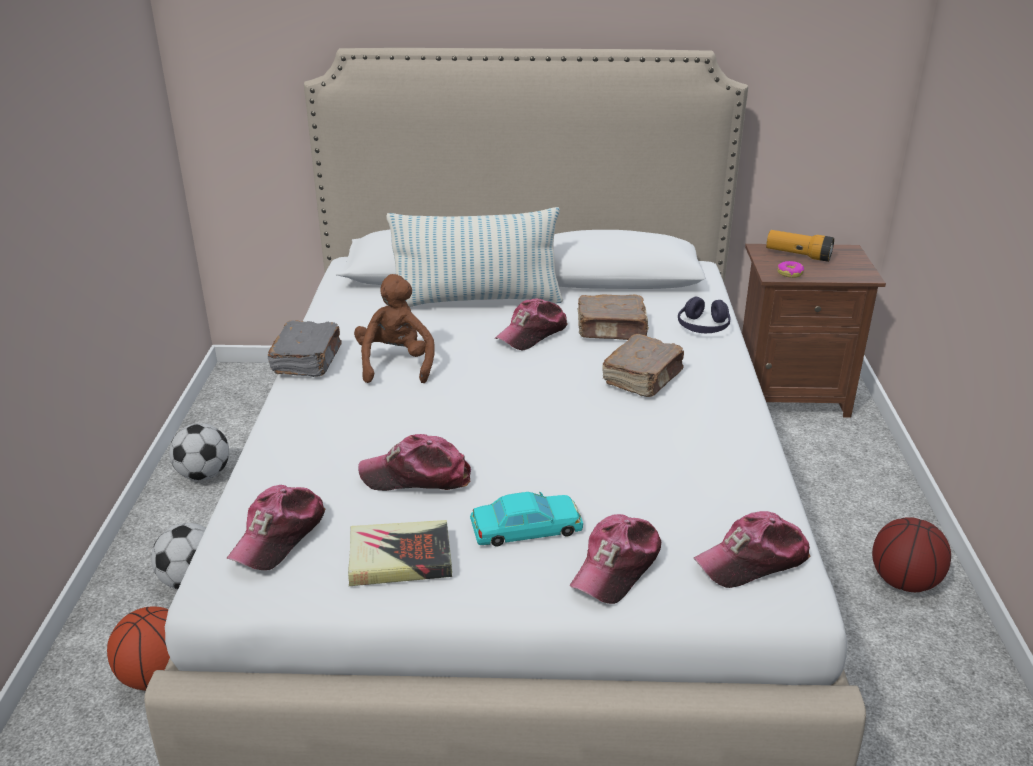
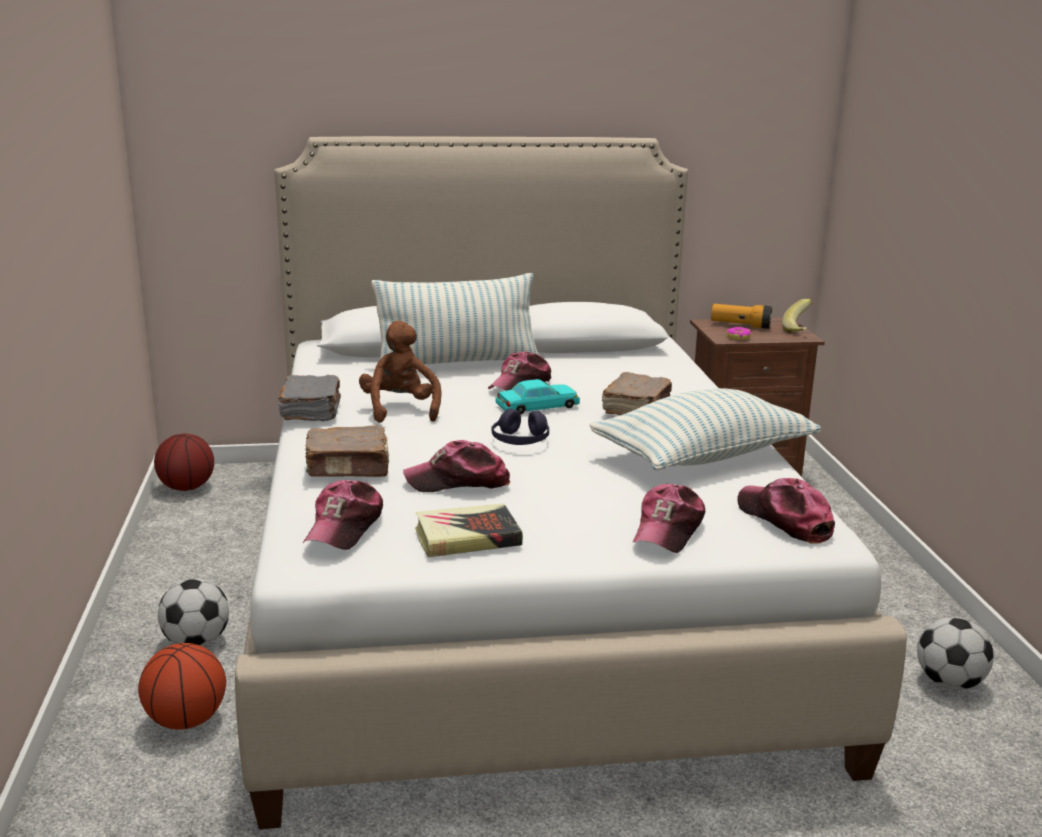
camera: 10 degrees left, 10 degrees down
football [169,423,229,480] -> football moved to [917,617,994,690]
turquoise toy car [470,492,583,546] -> turquoise toy car moved to [495,379,580,414]
brown book [578,294,649,340] -> brown book moved to [305,425,390,477]
purple headphones [678,297,730,333] -> purple headphones moved to [491,409,549,445]
cap [694,511,811,588] -> cap turned 90 degrees clockwise [737,478,835,544]
basketball [872,517,951,592] -> basketball moved to [154,434,214,491]
none -> pillow [589,388,821,470]
none -> banana [782,299,812,333]

